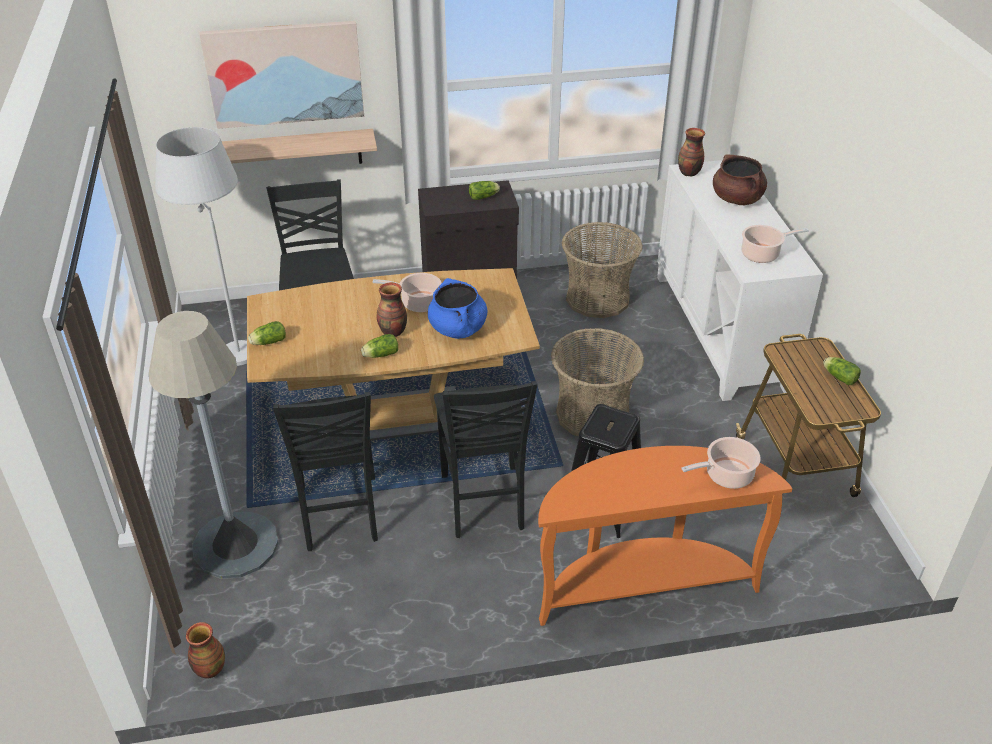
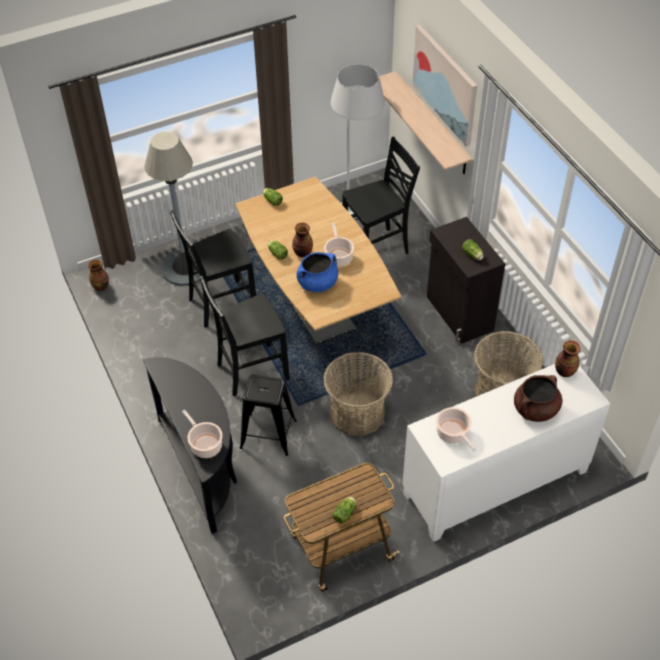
camera: 75 degrees right, 10 degrees up
orange console table [538,446,792,626] -> black console table [143,357,237,534]

